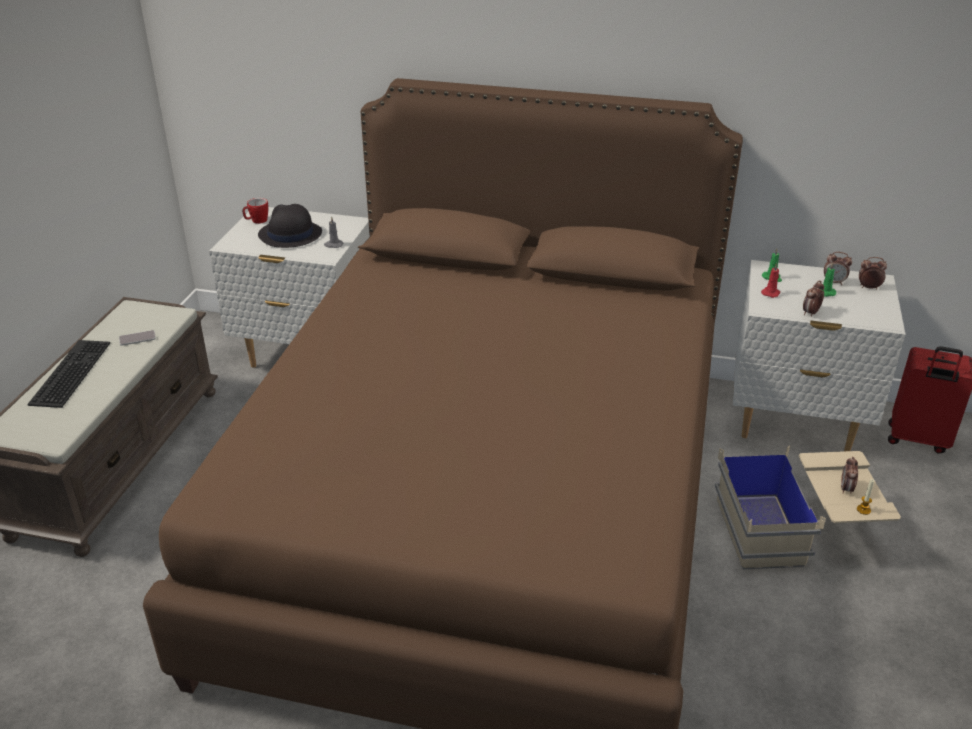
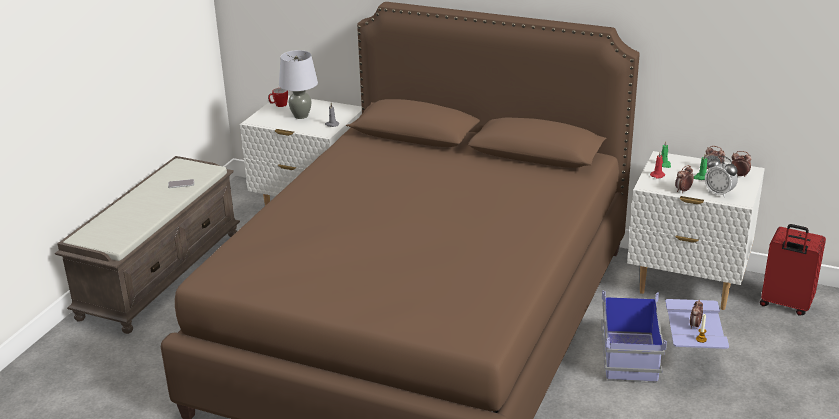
camera: 10 degrees right, 5 degrees down
keyboard [27,340,110,408] -> none
black hat [258,204,322,248] -> grey table lamp [279,50,318,119]
beige storage box [715,446,901,569] -> blue storage box [601,290,729,383]
none -> alarm clock [705,156,738,198]

